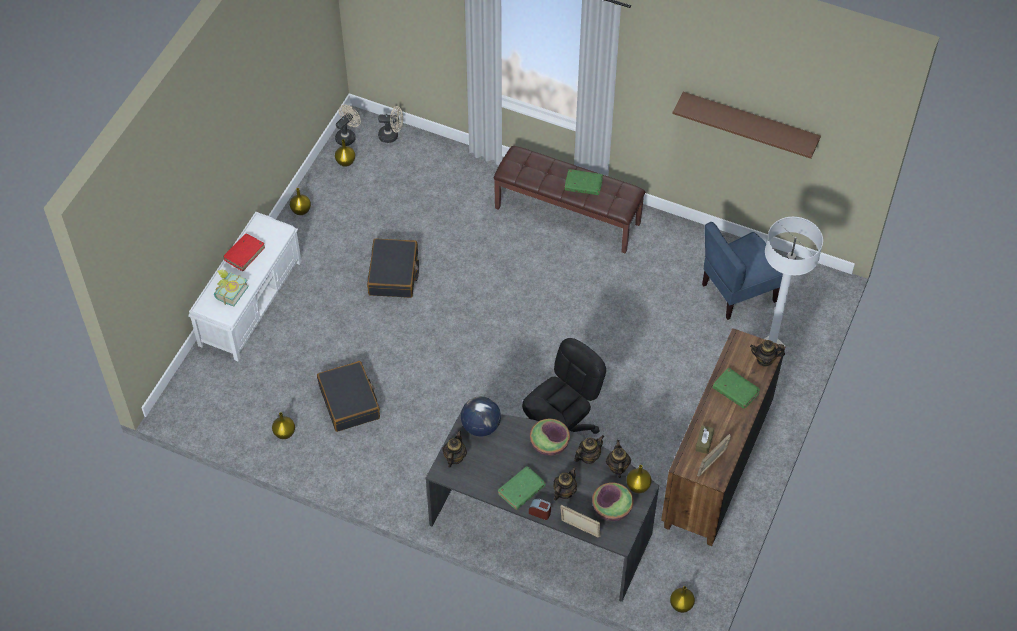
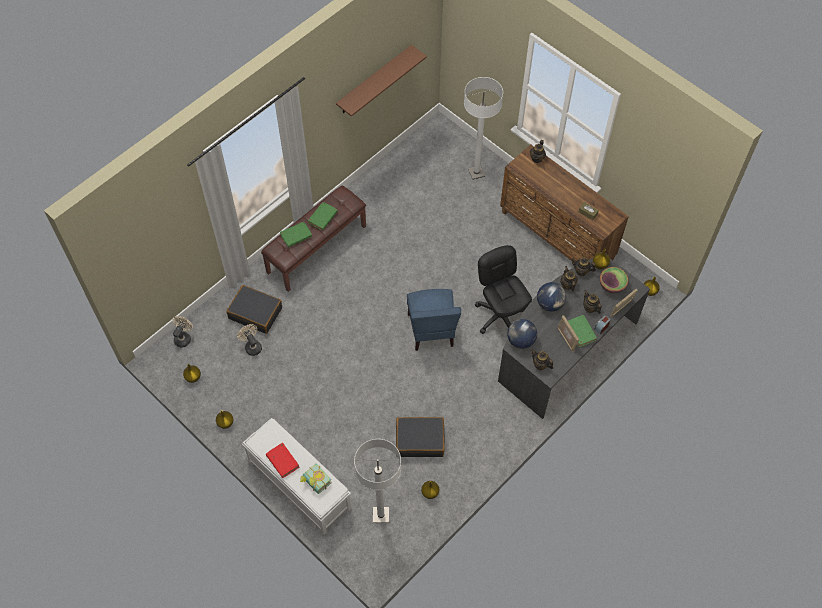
camera: 70 degrees left, 5 degrees up
beige fan [335,105,361,146] -> beige fan moved to [237,324,262,356]
black suitcase [367,238,419,298] -> black suitcase moved to [226,285,282,334]
bowl [530,419,570,456] -> globe [537,282,566,312]
picture frame [697,434,731,476] -> picture frame moved to [557,315,579,352]
blue chair [702,222,783,320] -> blue chair moved to [407,289,461,351]
green book [713,368,760,409] -> green book moved to [280,222,312,248]
none -> white floor lamp [354,439,401,523]

